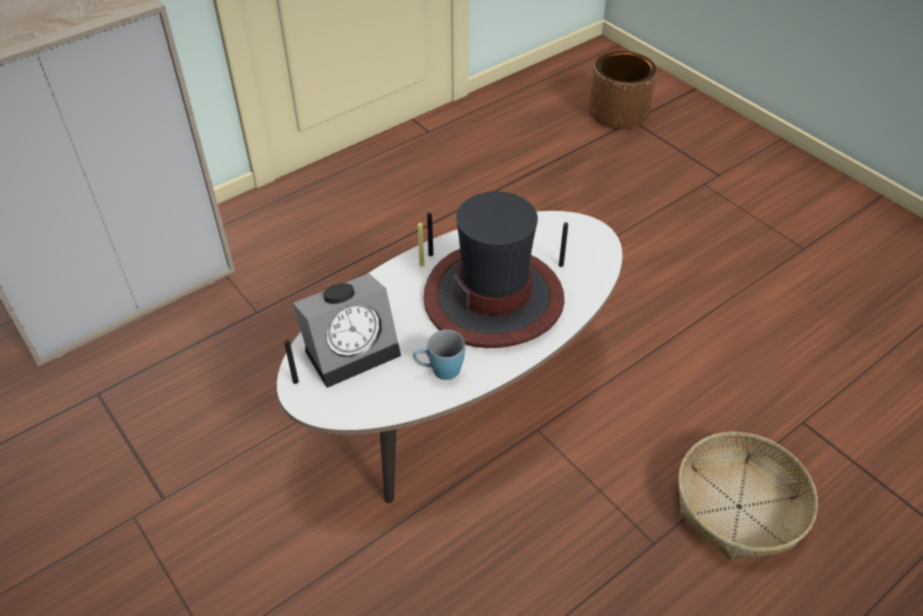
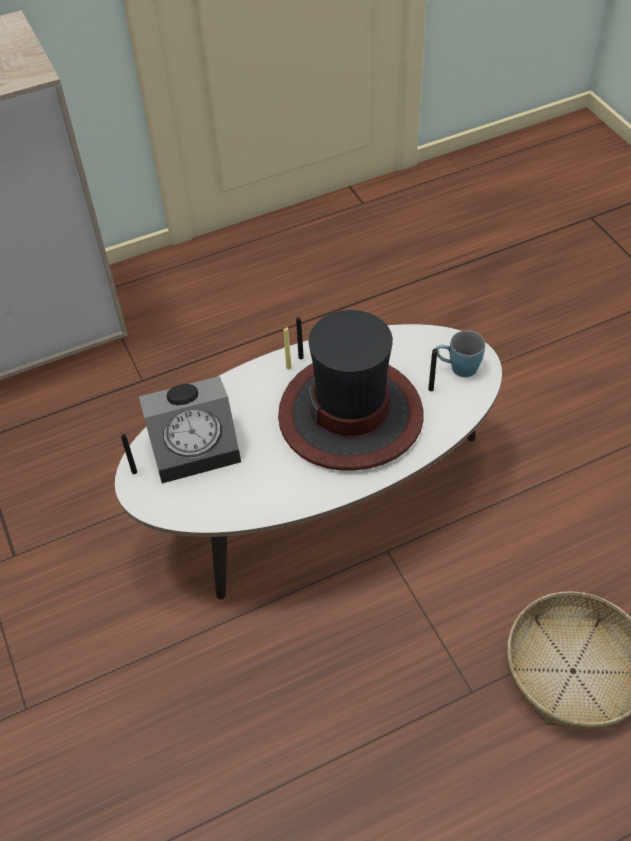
camera: 15 degrees right, 5 degrees up
blue mug [413,330,465,380] -> blue mug moved to [436,330,485,377]
brown planter [589,51,657,129] -> none

